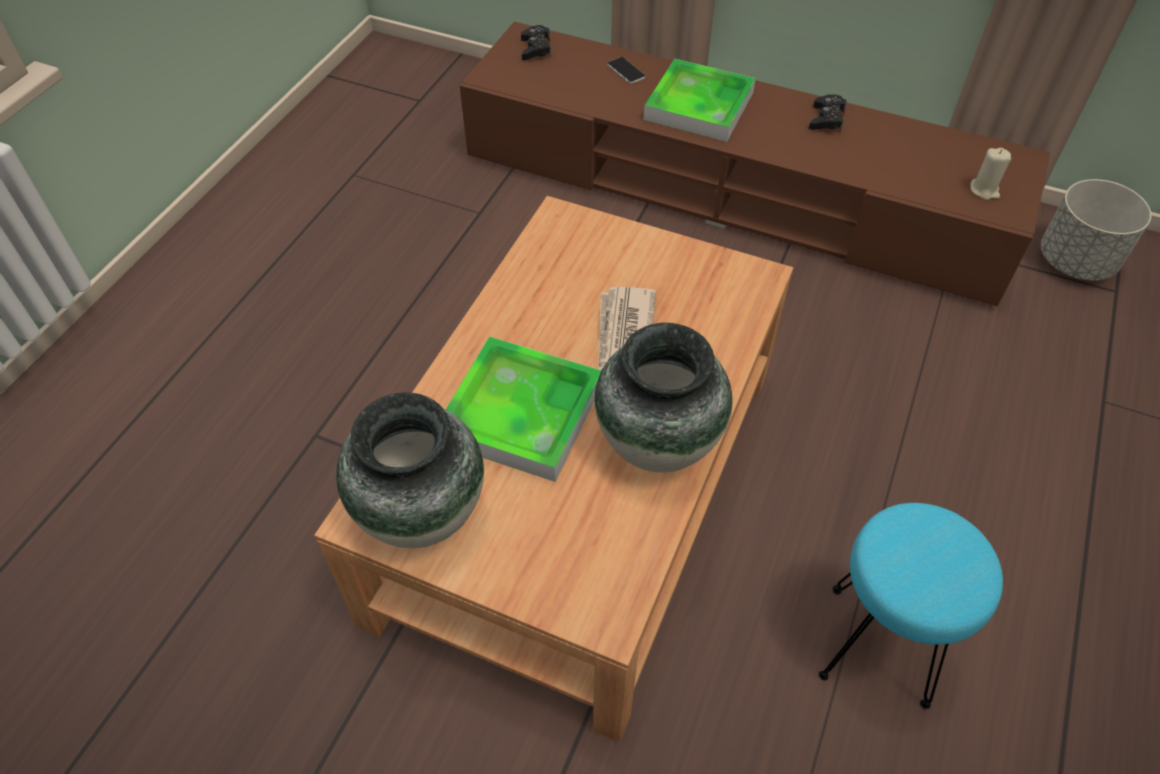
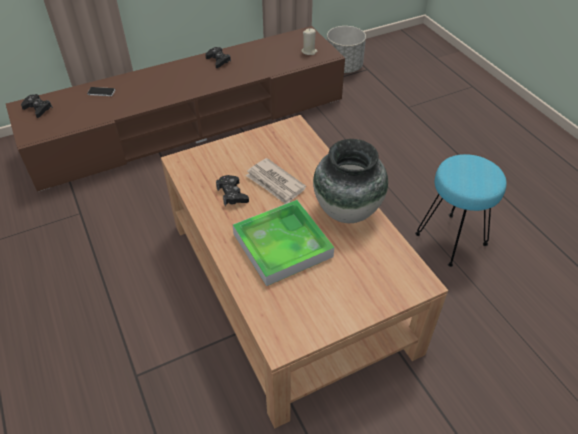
camera: 50 degrees left, 5 degrees down
vase [336,393,484,548] -> none
tray [644,59,756,142] -> none
none -> black game controller [216,175,249,206]

